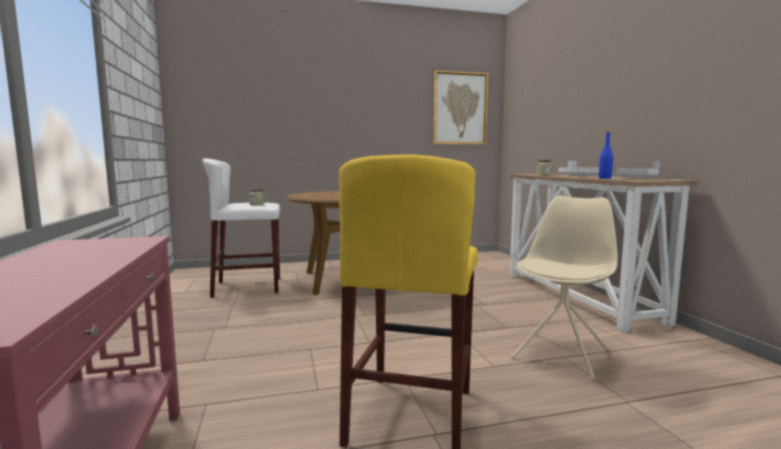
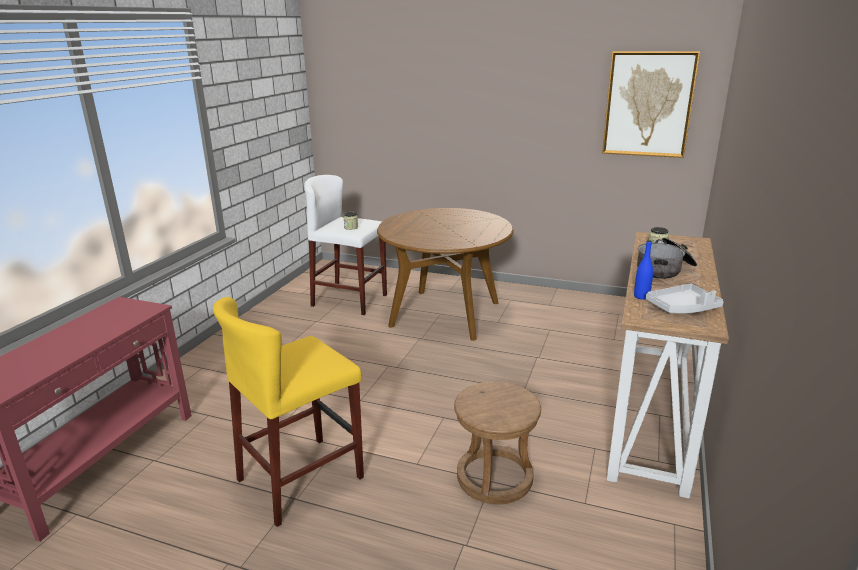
camera: 35 degrees right, 15 degrees up
beige chair [511,195,618,380] -> brown stool [454,382,541,504]
grey tray [558,161,599,176] -> cooking pot [637,238,697,279]

